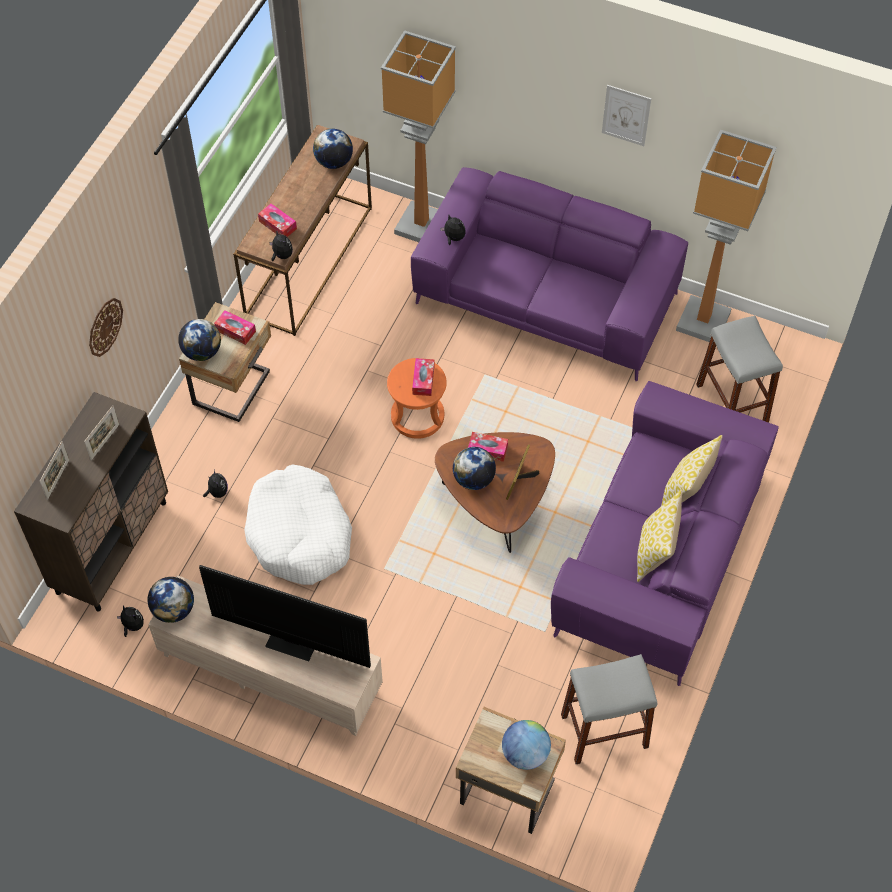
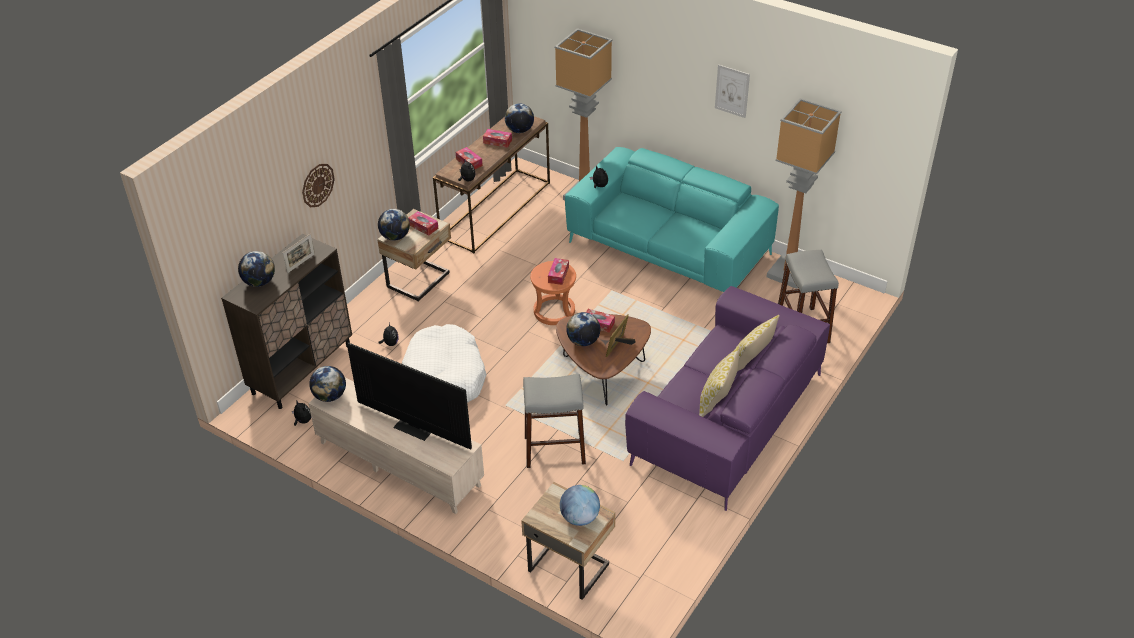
camera: 10 degrees right, 15 degrees down
picture frame [40,441,69,500] -> globe [238,251,275,287]
purple sofa [411,167,688,381] -> turquoise sofa [565,147,779,292]
grey stool [561,654,657,764] -> grey stool moved to [523,374,586,468]
none -> tissue box [483,129,512,148]

